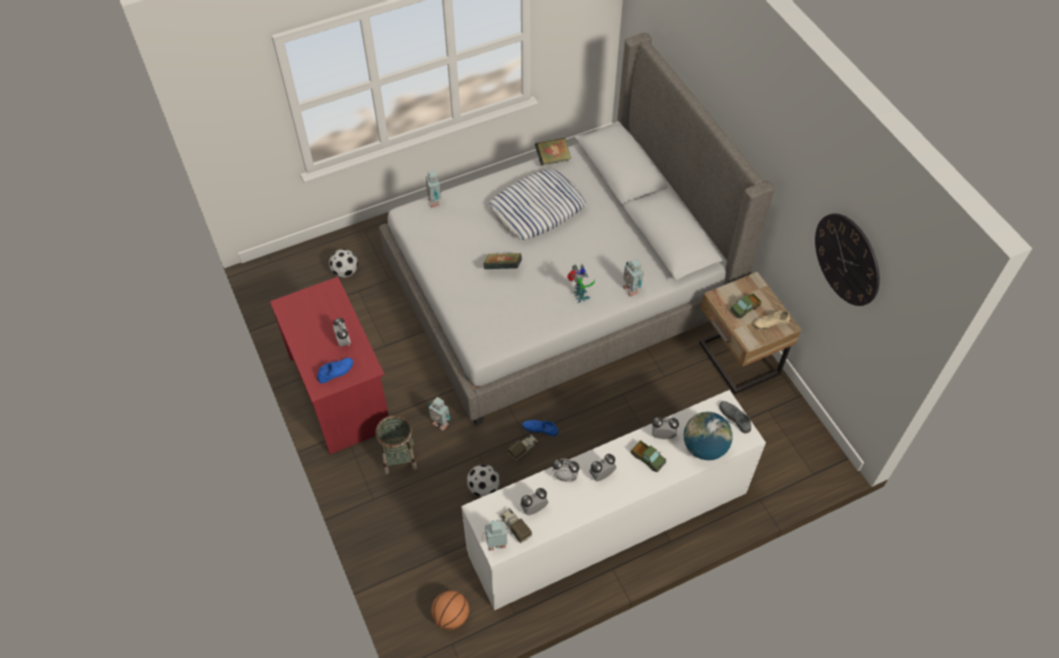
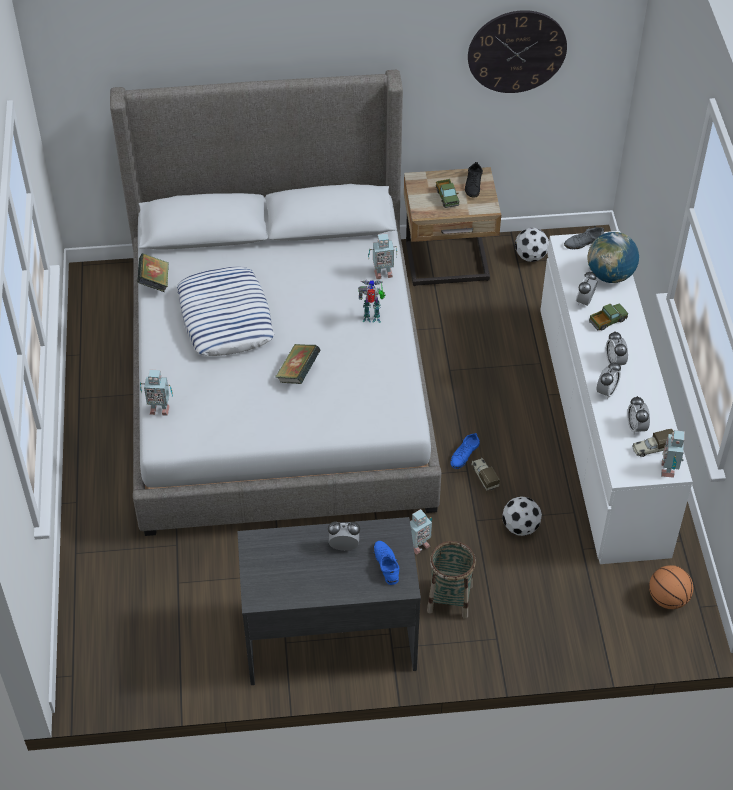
camera: 70 degrees left, 5 degrees down
red desk [270,277,389,454] -> grey desk [237,517,421,685]
football [329,249,358,278] -> football moved to [515,228,549,262]
beige shoe [754,310,791,330] -> black shoe [465,162,483,198]

